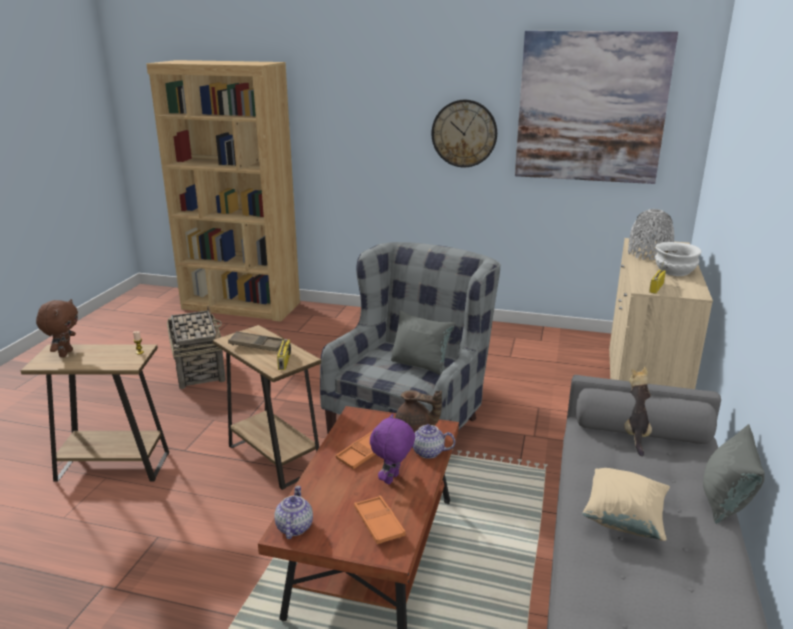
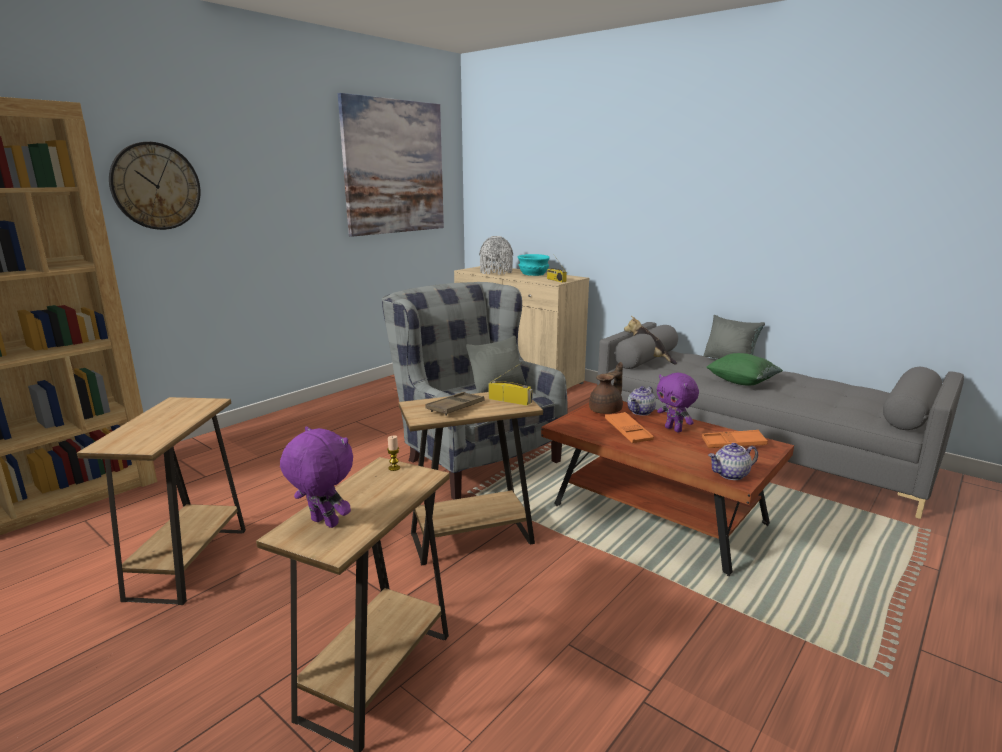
camera: 65 degrees left, 5 degrees down
brown plush toy [36,299,78,357] -> purple plush toy [280,426,353,528]
basket [167,305,226,389] -> brown side table [77,397,246,605]
teapot [274,486,313,539] -> teapot turned 45 degrees counterclockwise [708,443,758,480]
wall clock [432,100,497,167] -> wall clock moved to [109,142,201,230]
beige pillow [582,468,670,541] -> green pillow [706,353,783,385]
white bowl [655,242,702,276] -> turquoise bowl [518,254,550,276]

